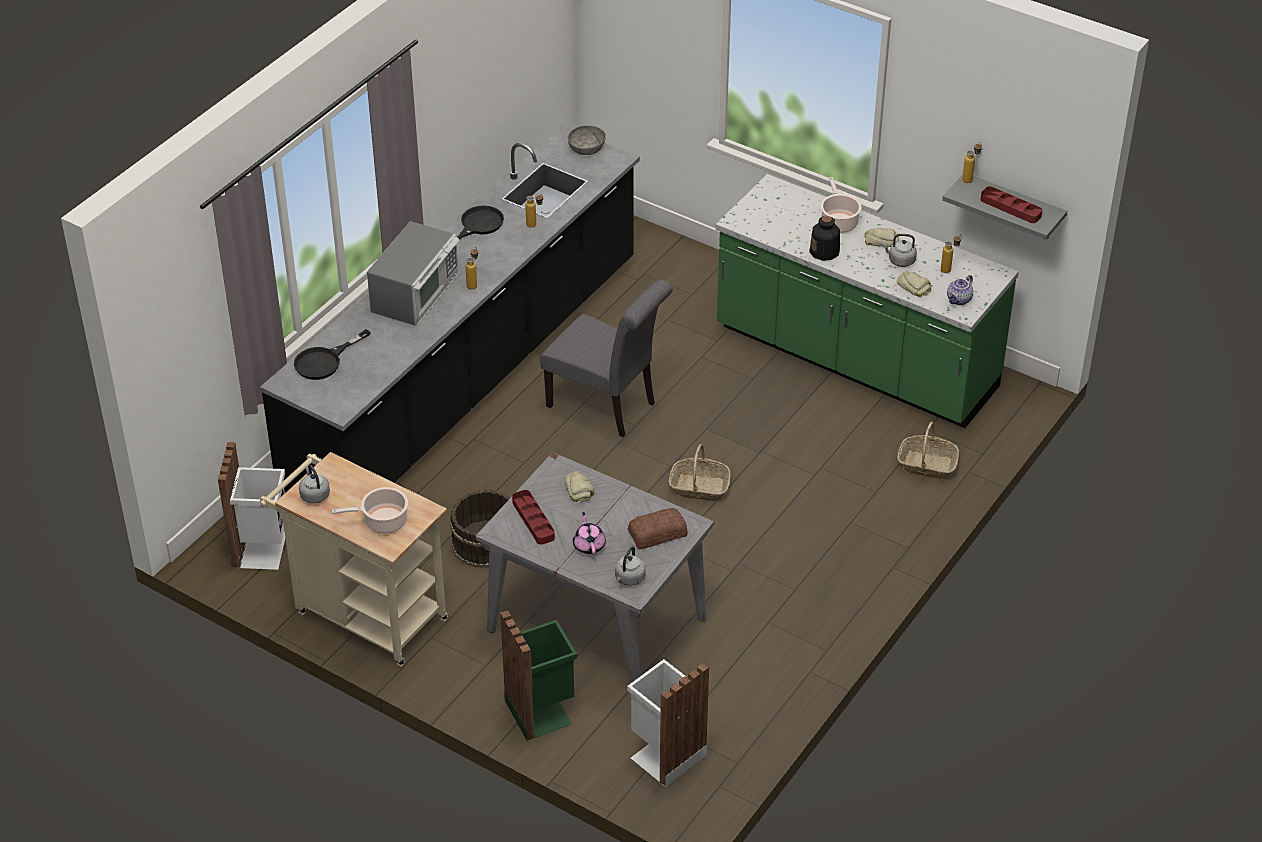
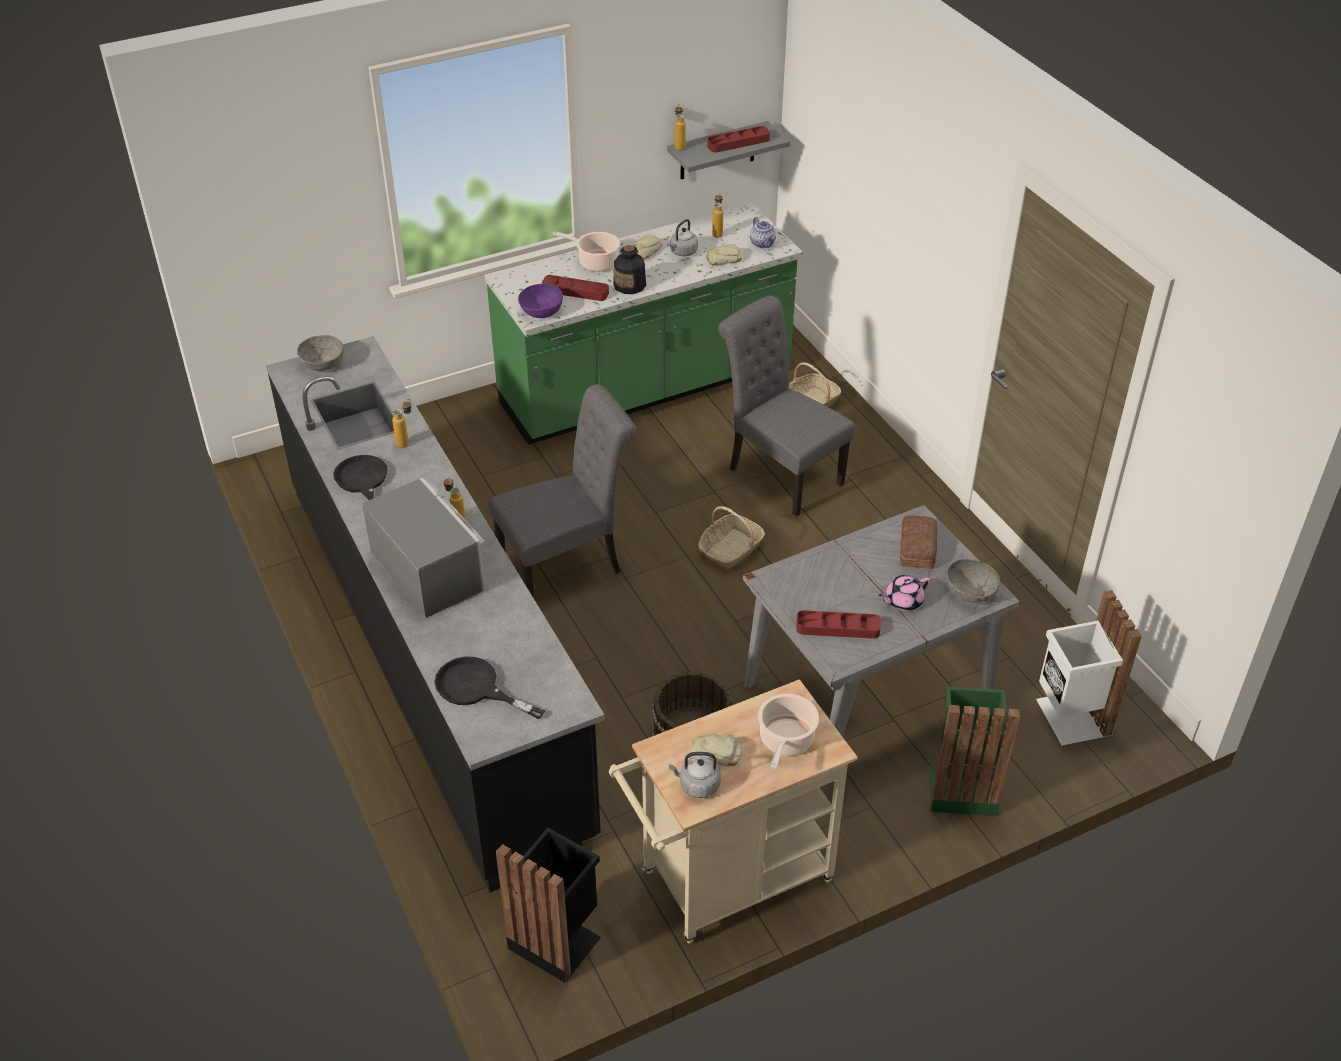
camera: 60 degrees left, 0 degrees up
white trash can [218,442,285,570] -> black trash can [496,828,601,983]
black frying pan [294,329,371,380] -> black frying pan turned 135 degrees clockwise [434,657,545,719]
bread [564,471,594,502] -> bread moved to [691,734,743,766]
pink teapot [573,512,606,555] -> pink teapot turned 45 degrees counterclockwise [879,575,930,611]
grey kettle [615,546,646,586] -> grey bowl [947,559,1000,603]
none -> purple bowl [518,284,563,318]
none -> red tray [542,275,609,301]
none -> grey chair [718,295,855,517]

